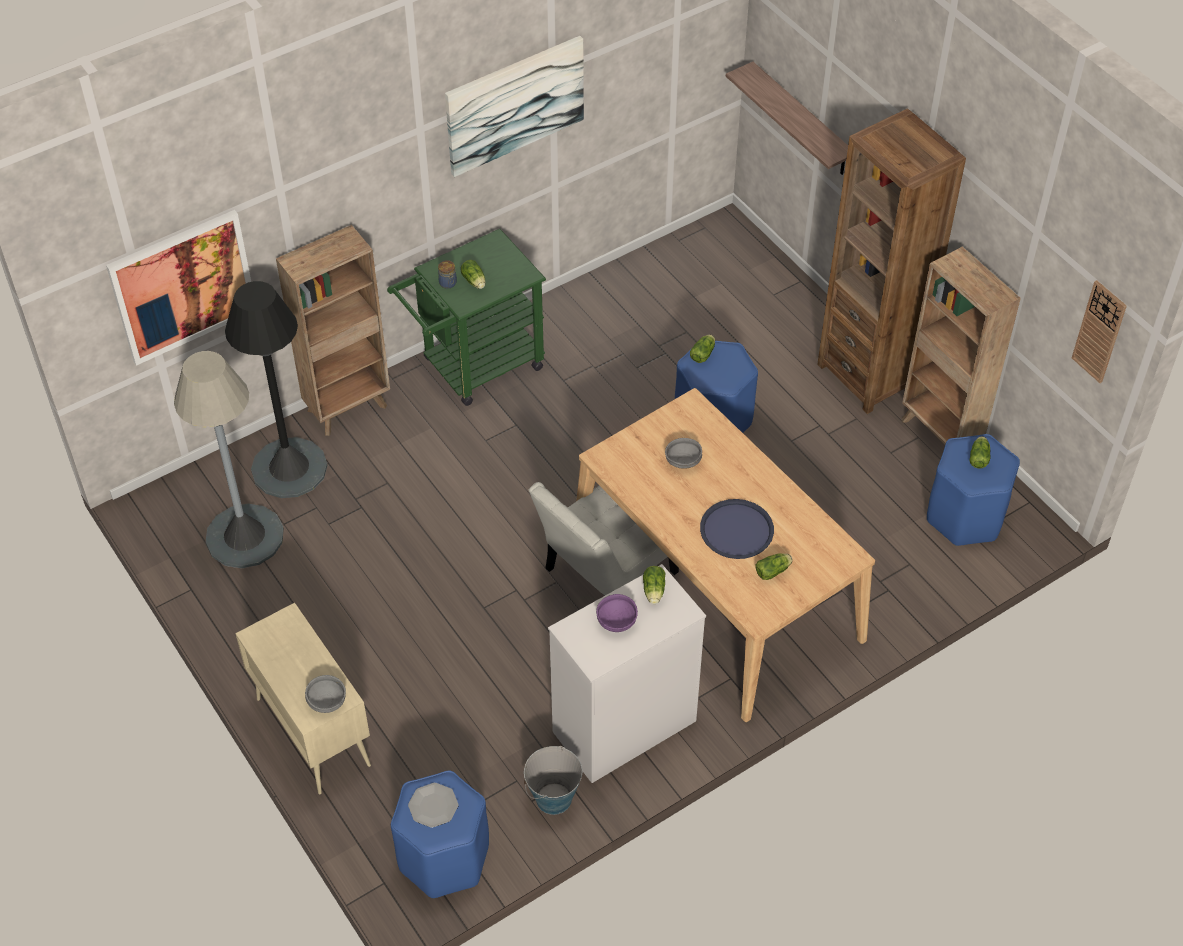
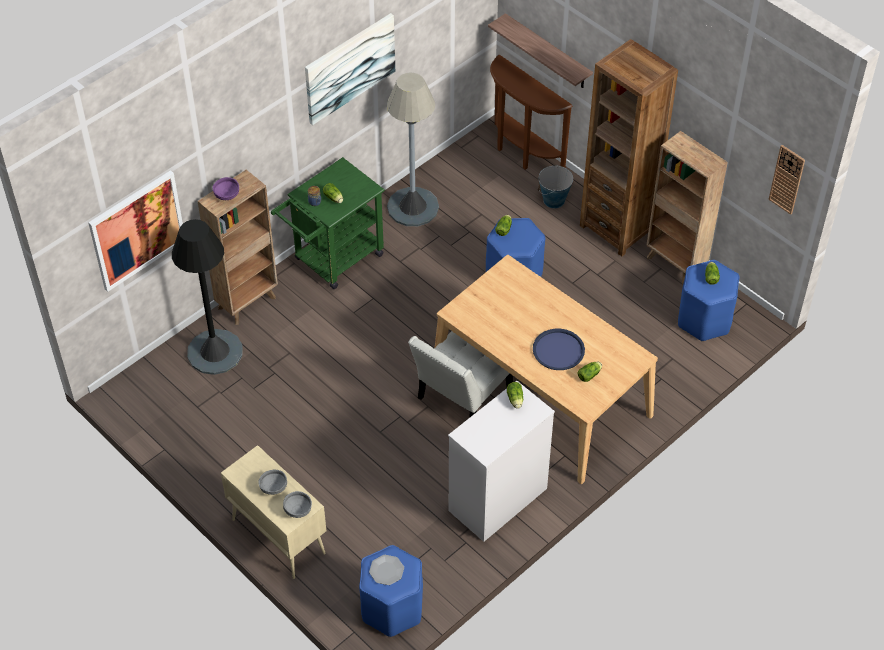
camera: 10 degrees left, 0 degrees up
grey floor lamp [174,351,284,568] -> grey floor lamp moved to [387,73,439,226]
bucket [524,746,582,815] -> bucket moved to [538,165,573,208]
purple bowl [596,594,638,632] -> purple bowl moved to [213,177,239,200]
grey bowl [665,438,702,469] -> grey bowl moved to [258,470,287,495]
none -> brown console table [490,55,573,170]

